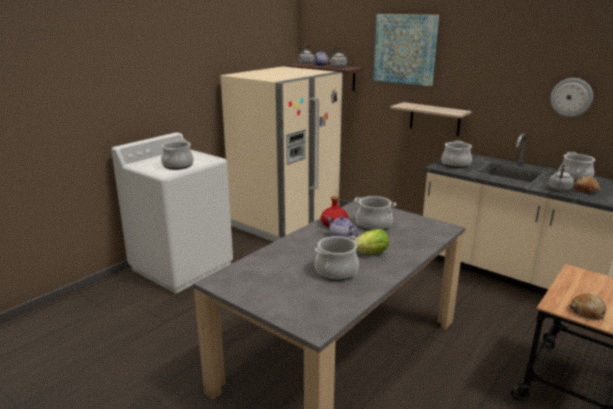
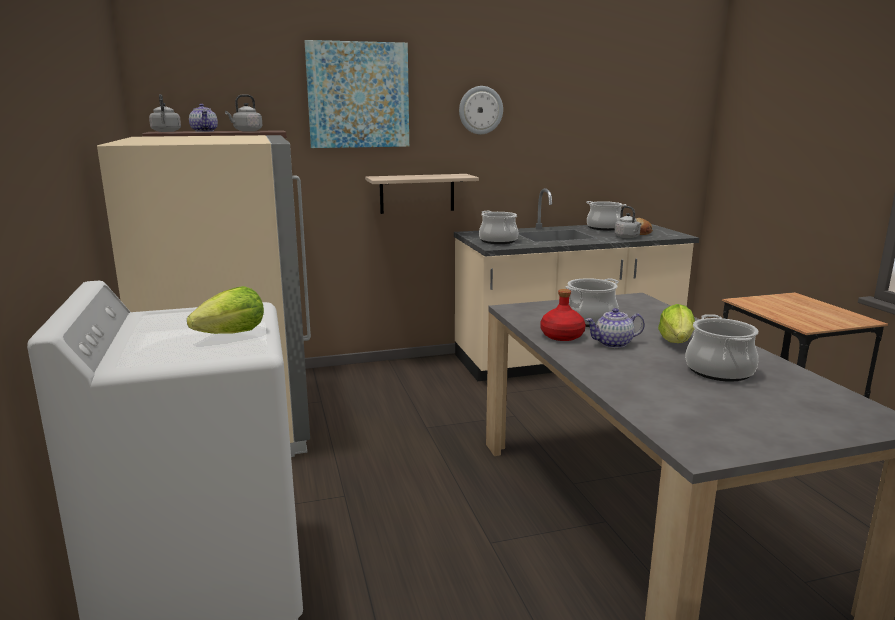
camera: 55 degrees left, 5 degrees down
cooking pot [161,139,194,170] -> lettuce [187,286,264,334]
wall clock [550,78,593,117] -> wall clock moved to [459,86,503,134]
bread [570,294,606,320] -> none

